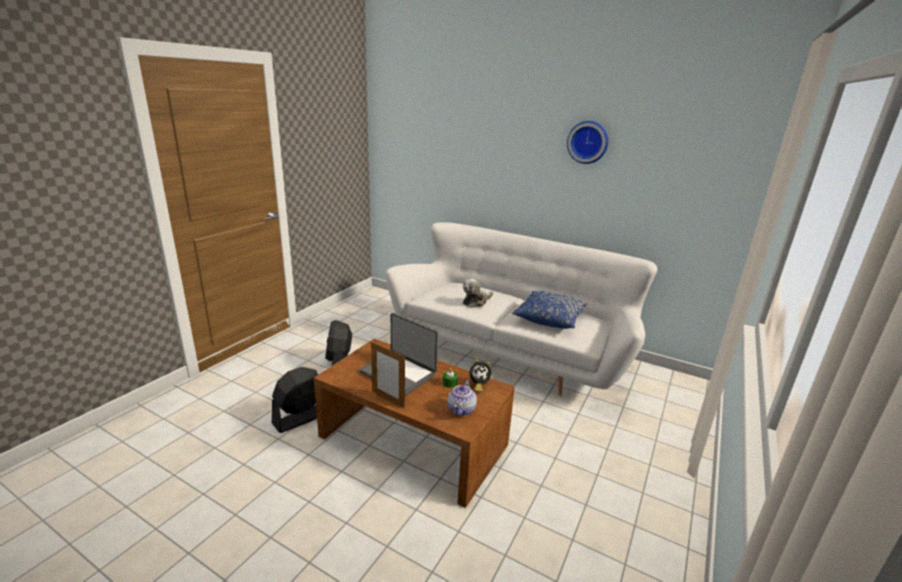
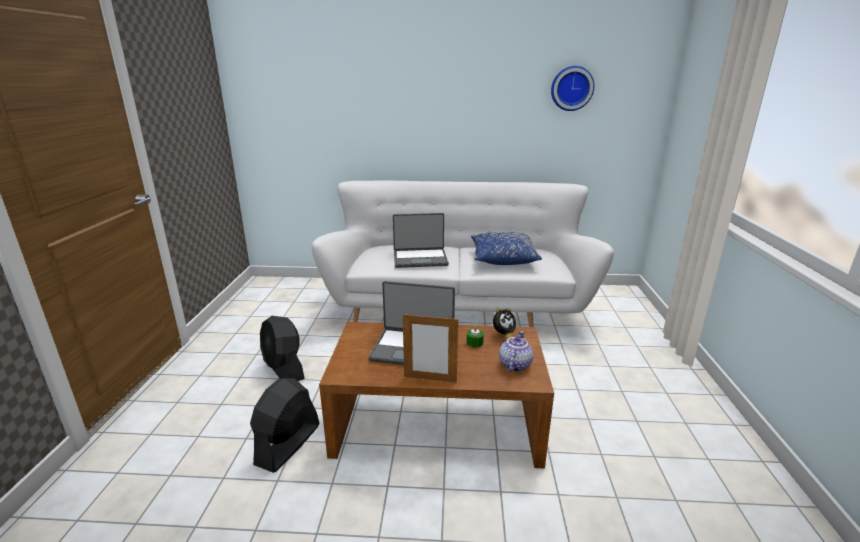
camera: 25 degrees left, 0 degrees up
teapot [447,380,477,416] -> teapot turned 150 degrees counterclockwise [499,331,533,372]
plush toy [463,279,493,308] -> laptop [393,213,449,268]
wall clock [567,121,608,164] -> wall clock moved to [551,66,594,111]

